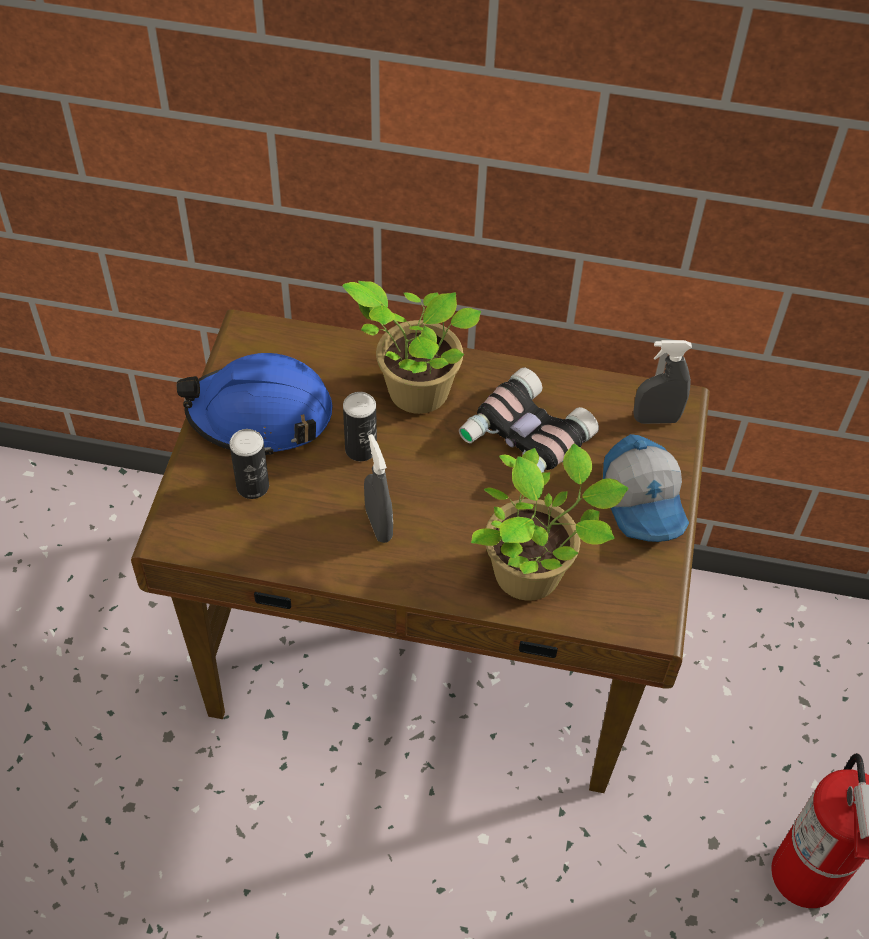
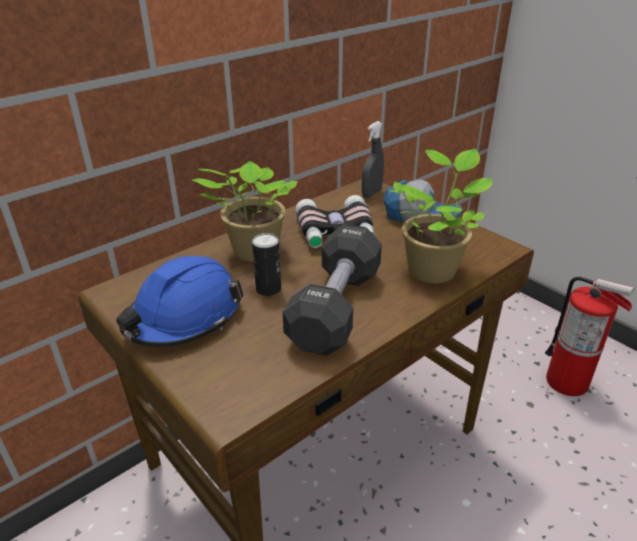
camera: 50 degrees left, 20 degrees down
can [229,429,269,499] -> none
grey spray bottle [364,434,393,543] -> black dumbbell [283,224,382,356]

